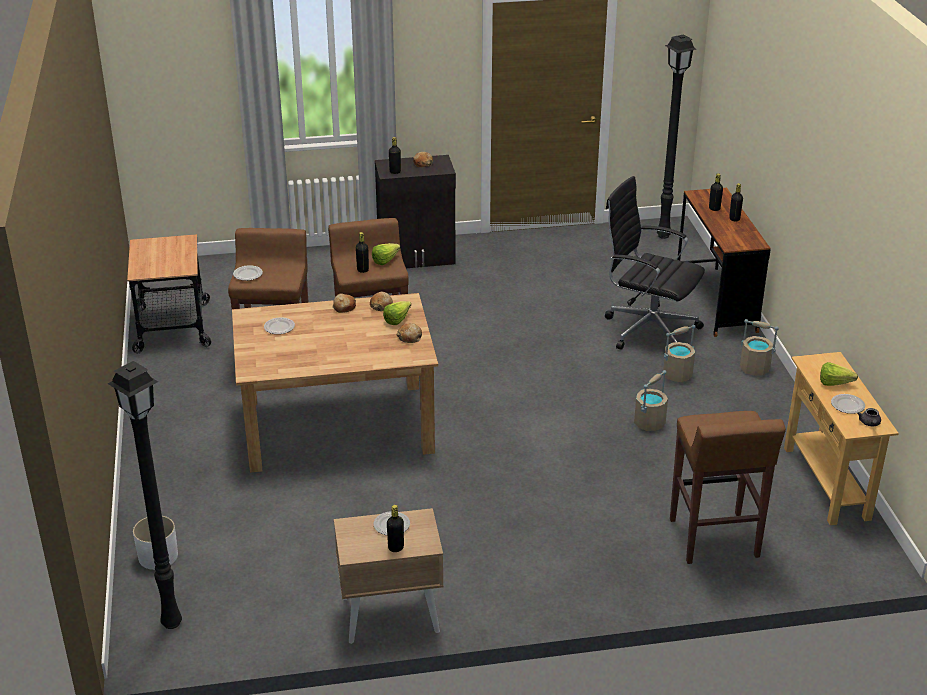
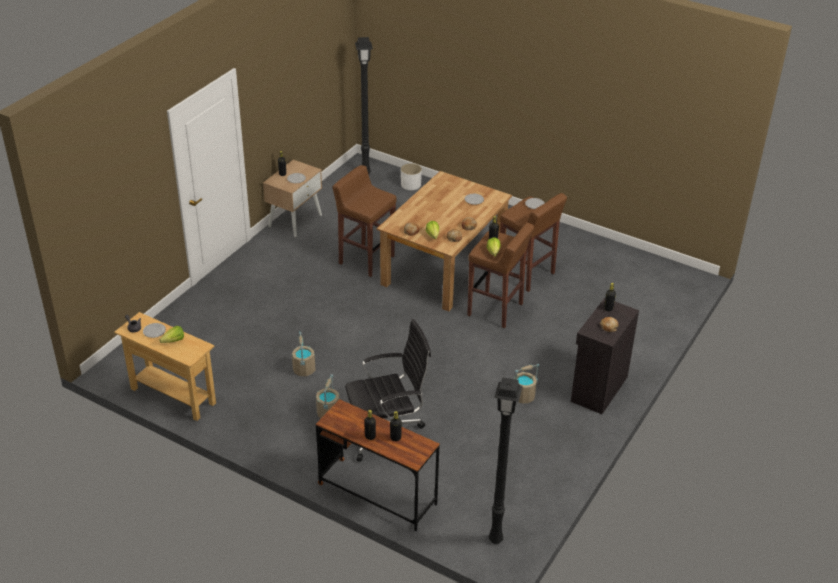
camera: 130 degrees right, 5 degrees up
cart [127,234,211,353] -> none
brown stool [670,411,786,564] -> brown stool moved to [332,165,396,277]
beige bucket [740,319,779,376] -> beige bucket moved to [514,364,539,403]

